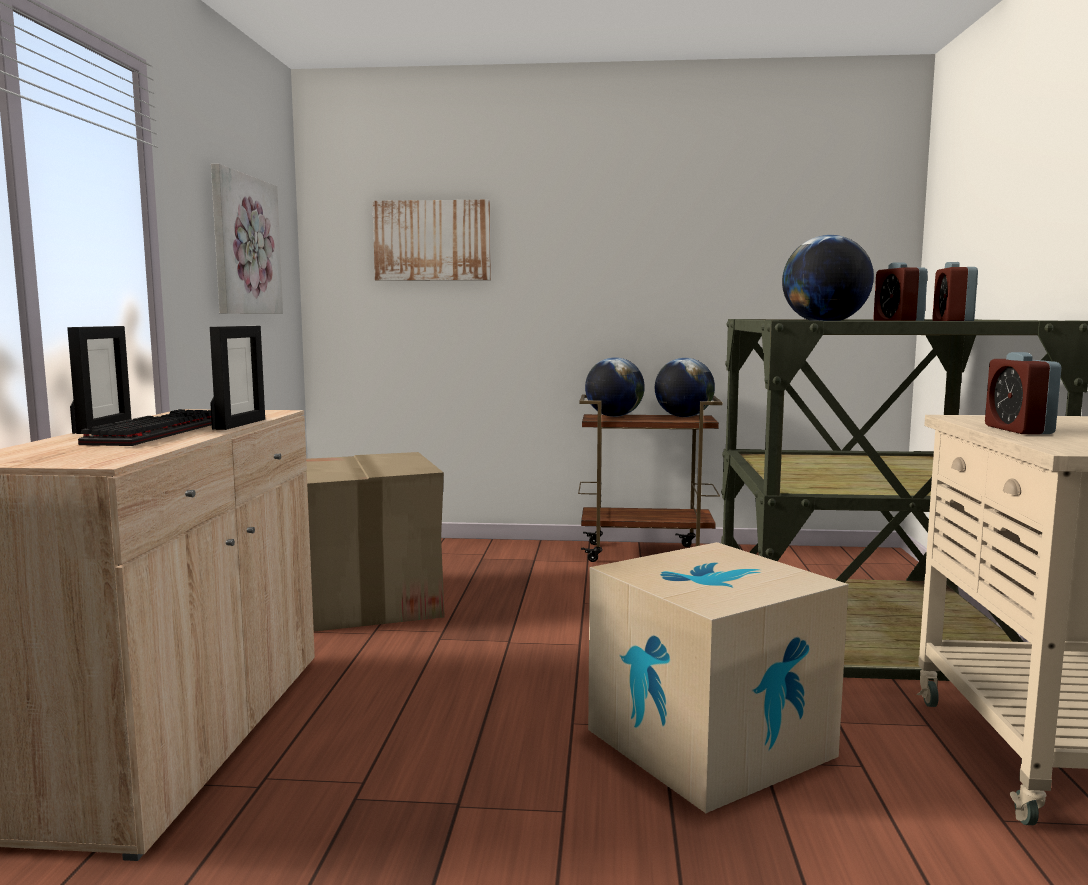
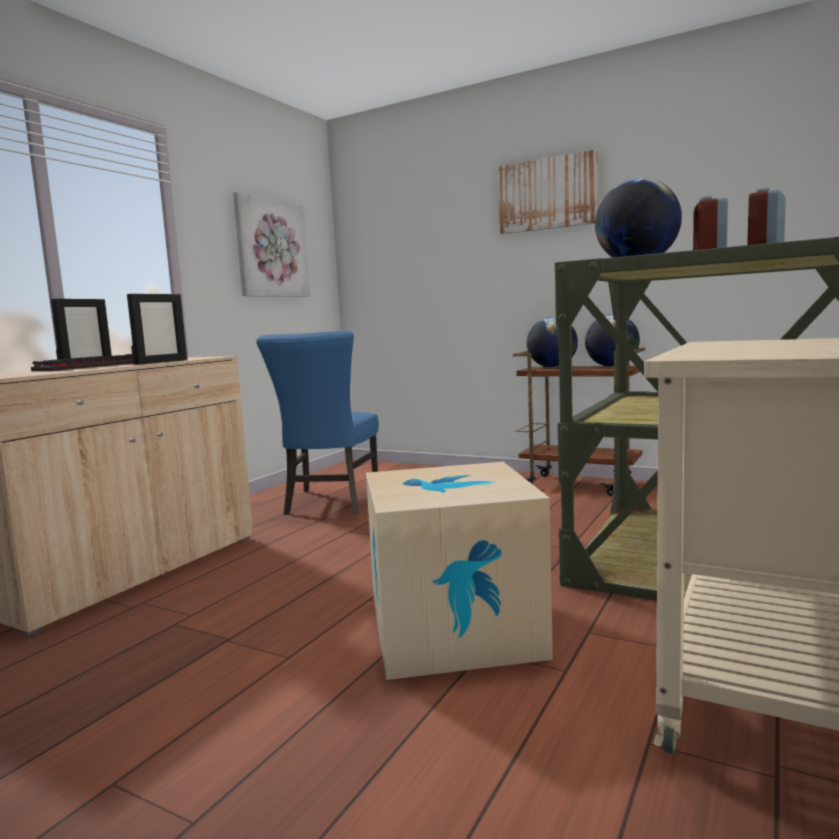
camera: 25 degrees right, 0 degrees up
cardboard box [305,452,445,631] -> blue chair [256,331,379,515]
picture [372,200,491,281] -> picture moved to [498,149,599,234]
alarm clock [985,352,1061,434] -> none

